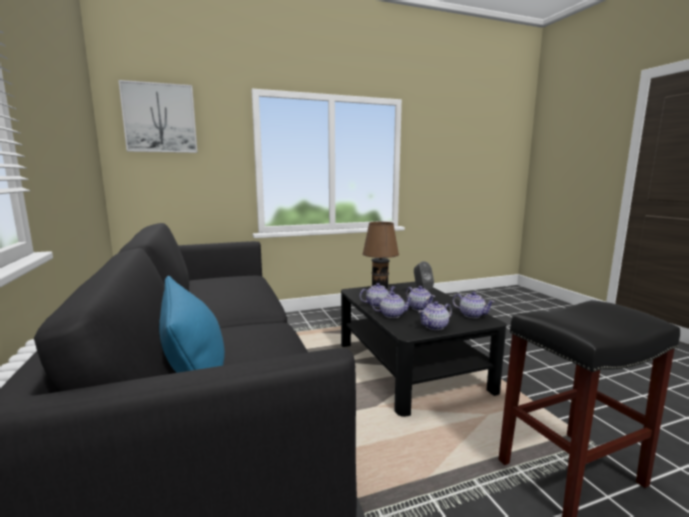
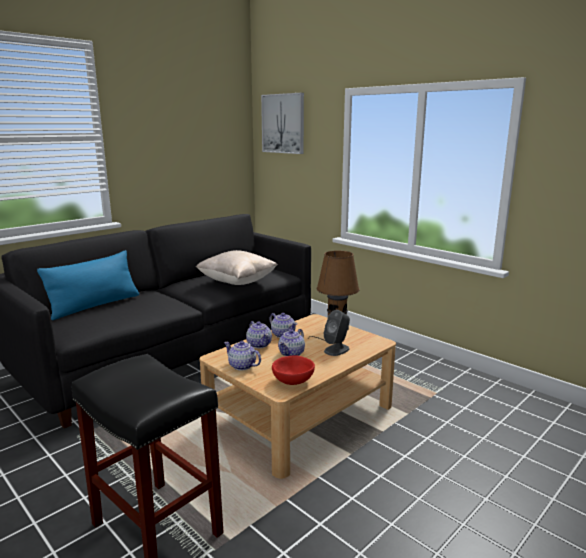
camera: 65 degrees right, 5 degrees up
black coffee table [341,282,507,417] -> beige coffee table [199,314,396,479]
teapot [453,292,495,318] -> red bowl [272,356,315,385]
none -> beige pillow [195,250,278,285]

